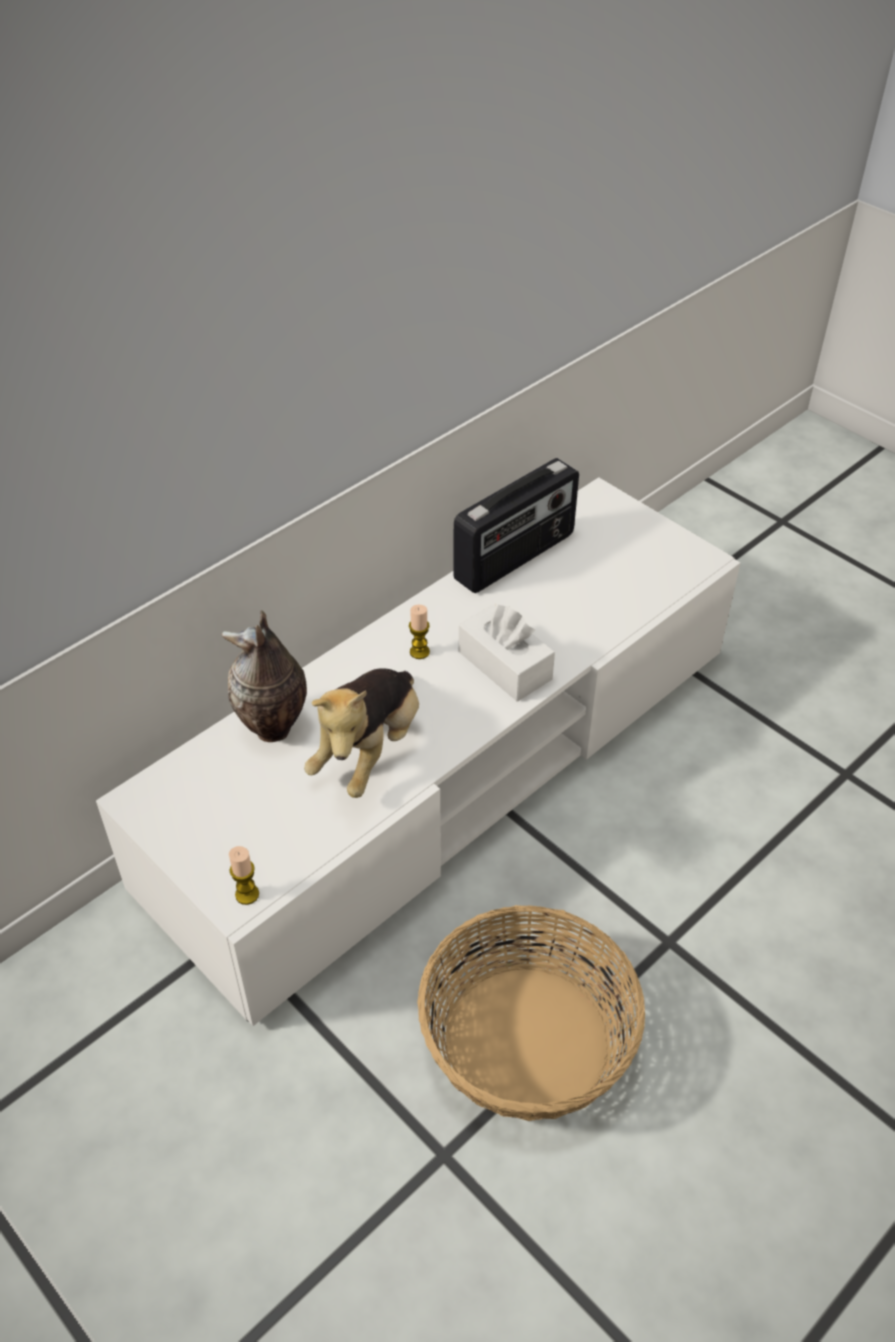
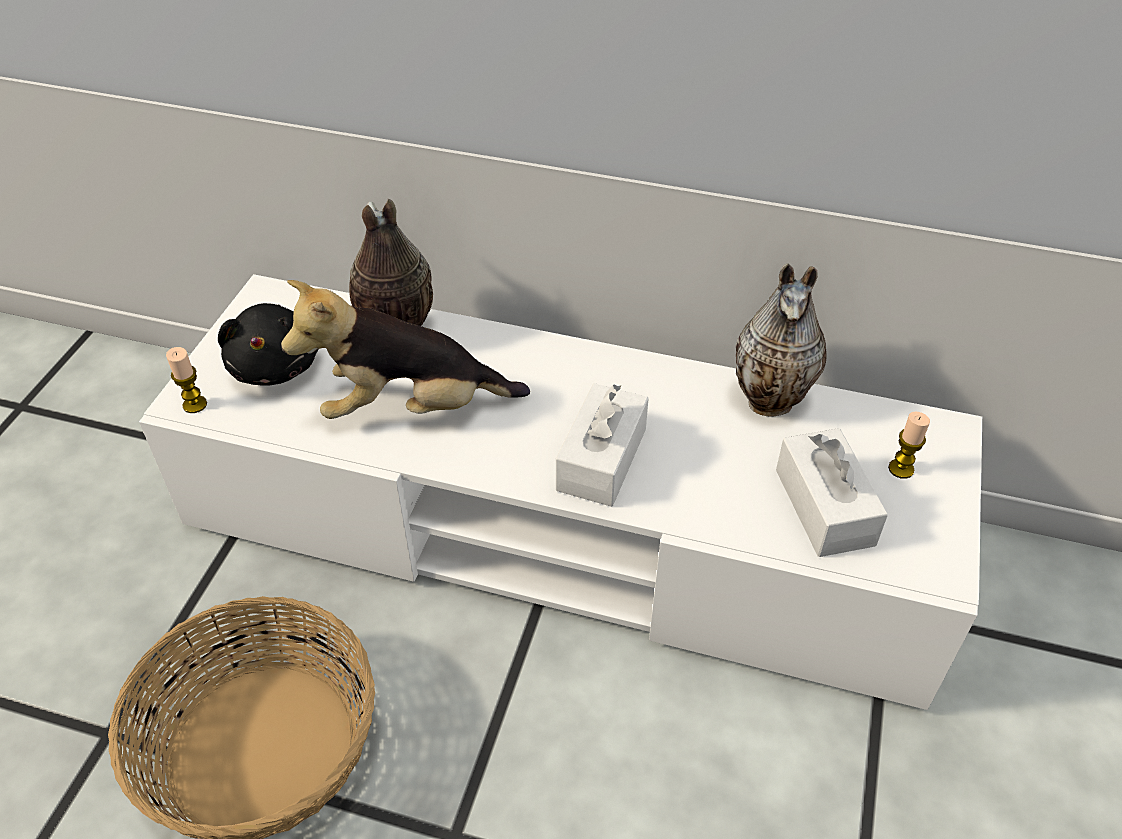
camera: 60 degrees right, 0 degrees up
candle [409,605,430,659] -> candle moved to [888,412,930,479]
radio [453,458,579,593] -> vase [736,263,827,417]
none -> black plush toy [218,303,319,386]
none -> white tissue box [776,428,888,557]

